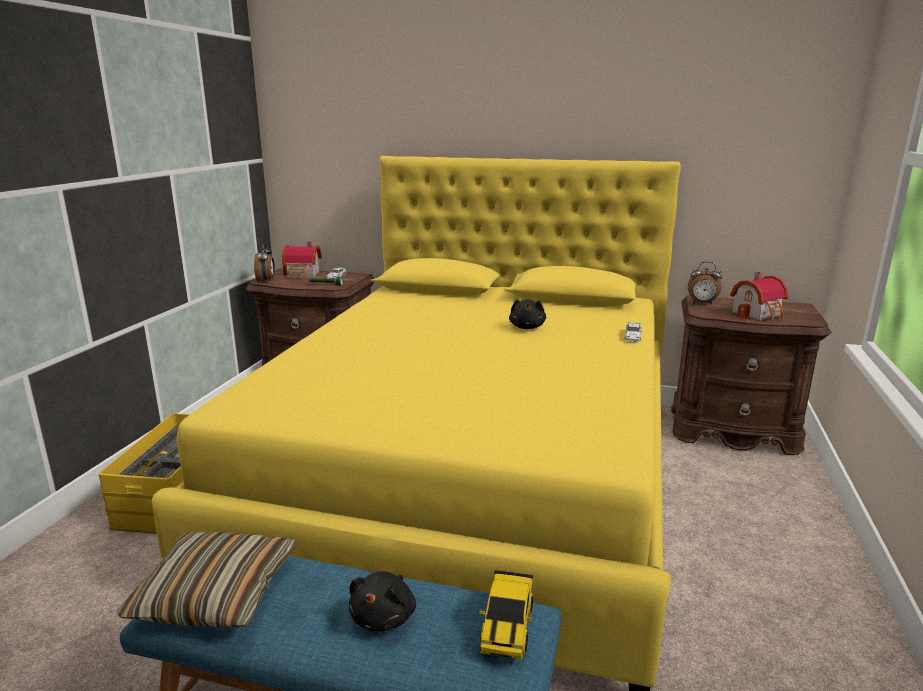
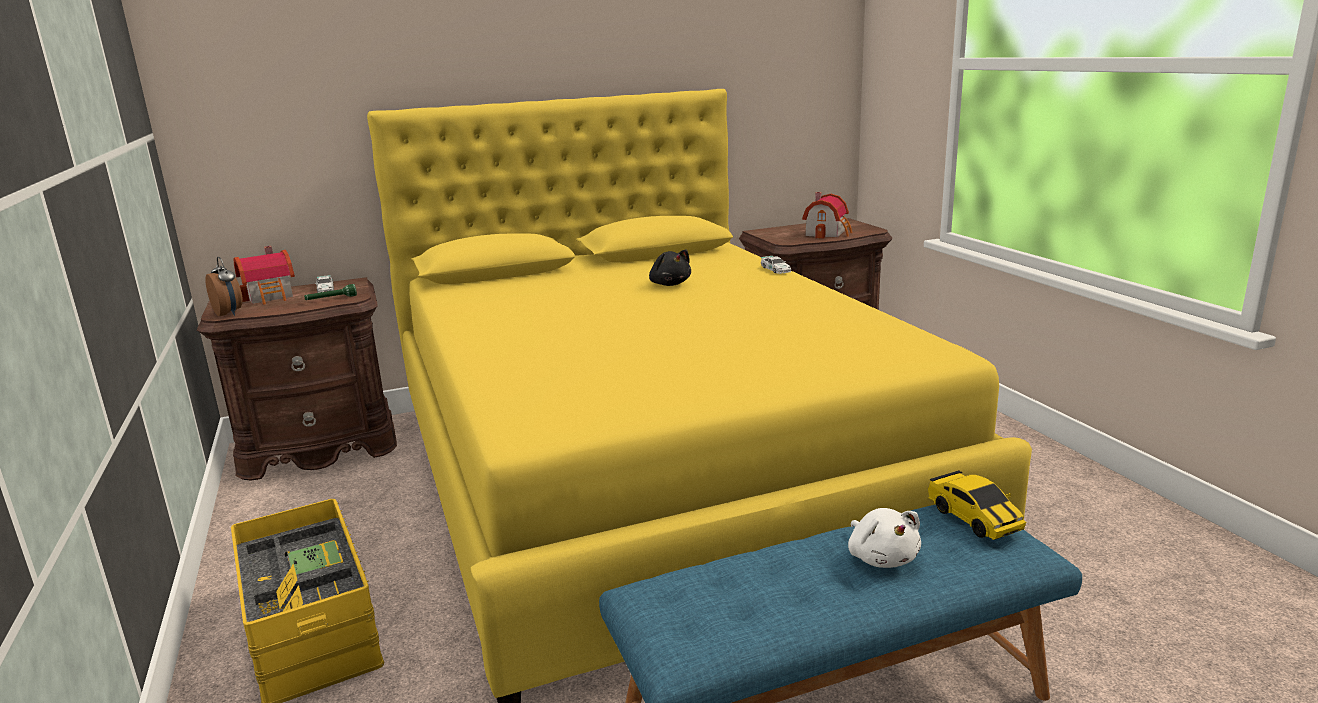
camera: 35 degrees left, 0 degrees up
pillow [116,532,297,628] -> none
black plush toy [349,571,416,631] -> white plush toy [848,508,921,568]
alarm clock [688,262,722,305] -> none

